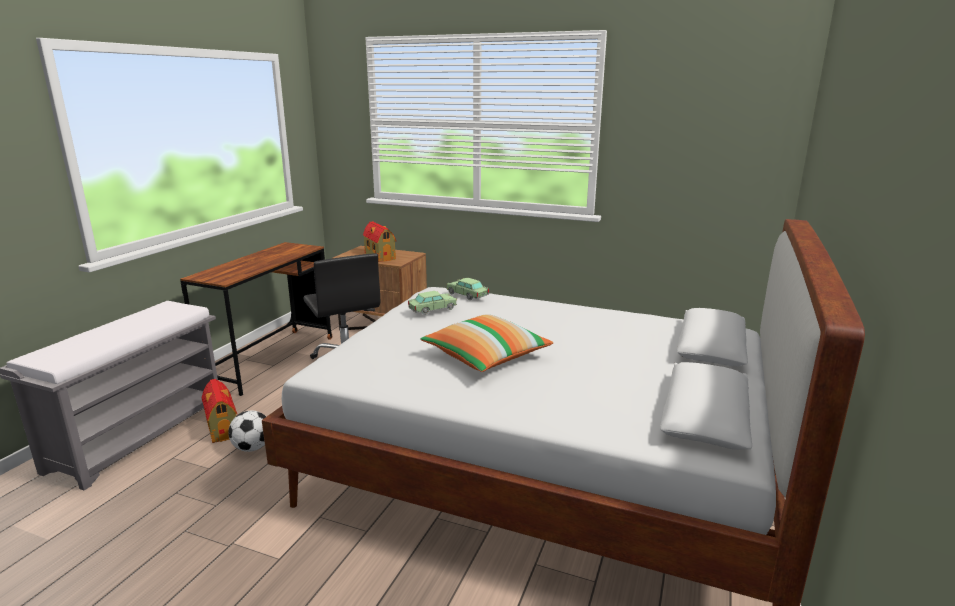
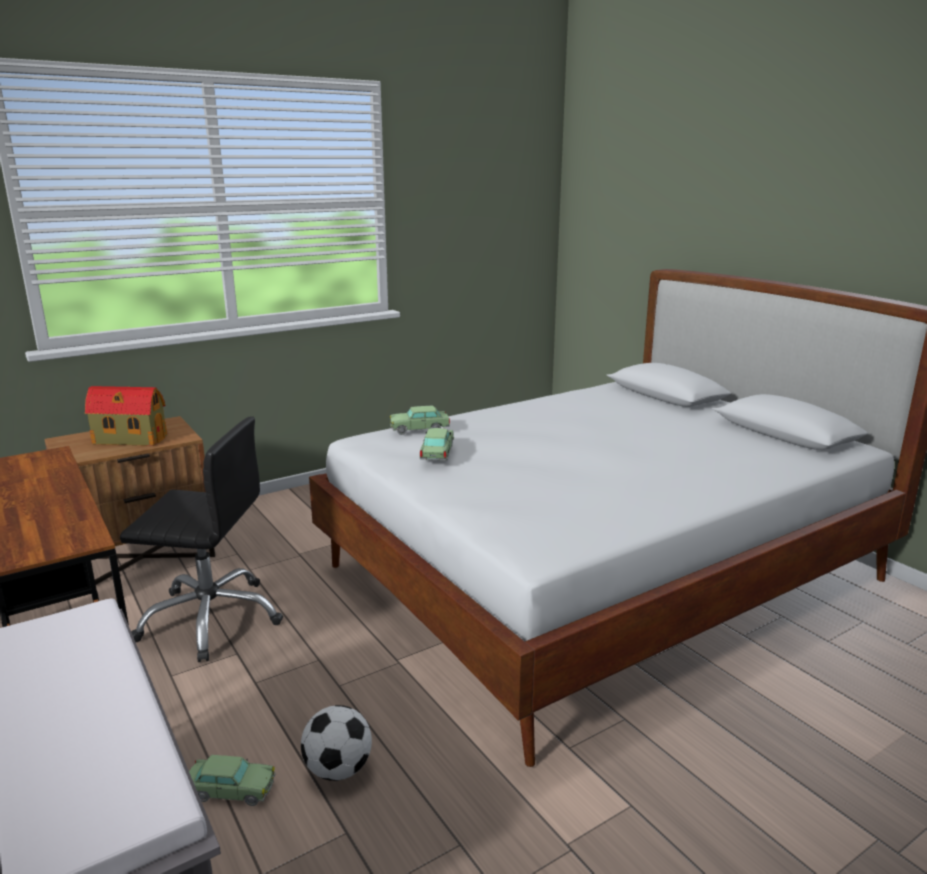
camera: 55 degrees left, 0 degrees up
toy house [202,379,238,443] -> toy car [189,755,276,806]
pillow [420,314,553,372] -> none

